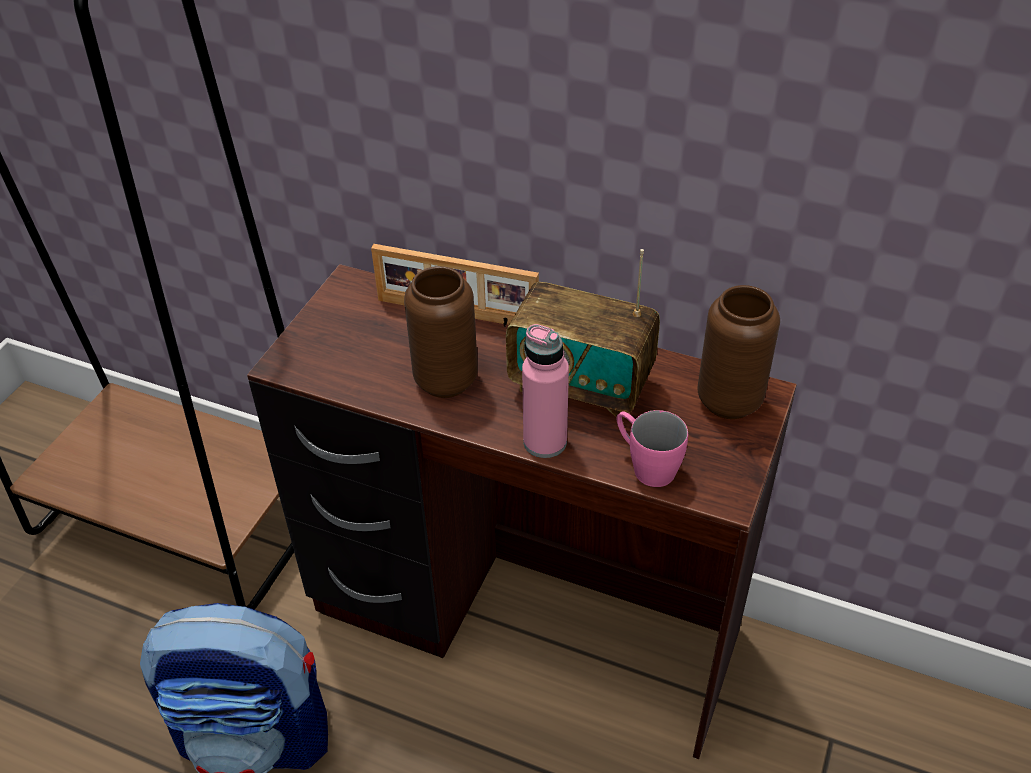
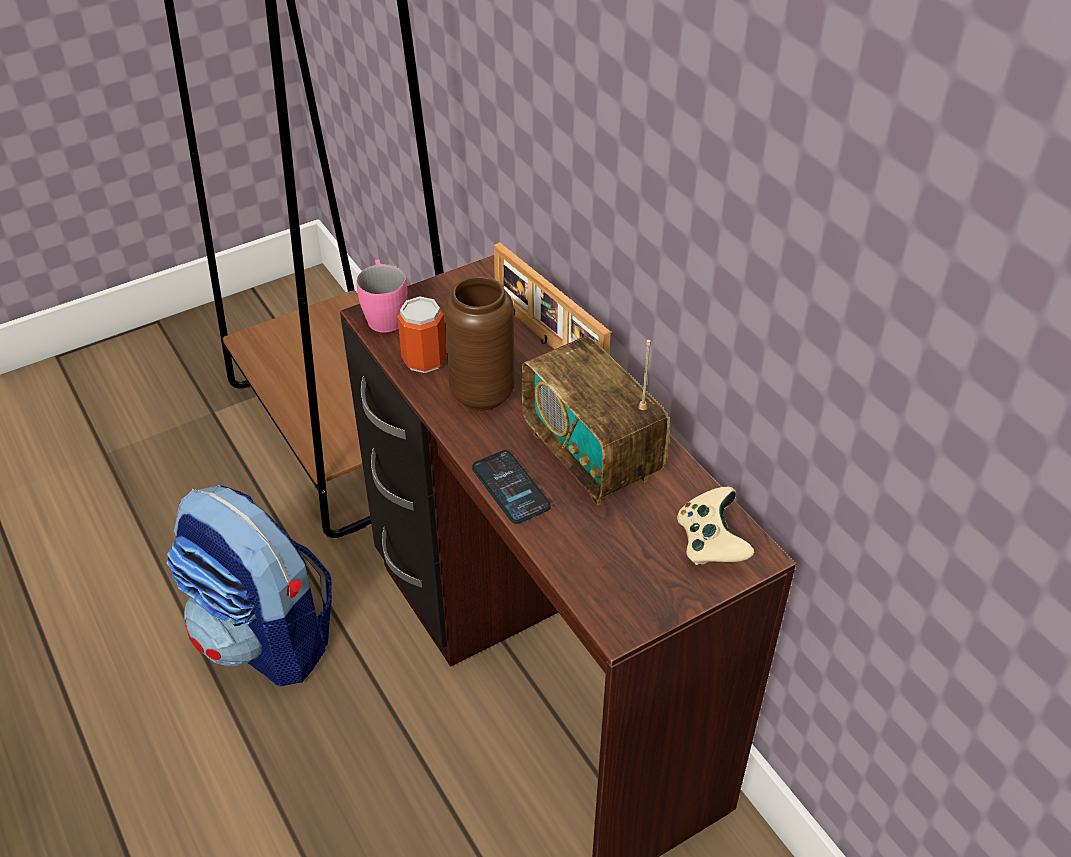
camera: 35 degrees right, 0 degrees up
pink bottle [522,324,569,458] -> phone [472,450,551,524]
pink mug [617,410,688,487] -> pink mug moved to [356,259,407,333]
brown vase [697,285,780,419] -> beige game controller [677,487,754,565]
none -> can [397,296,447,373]

